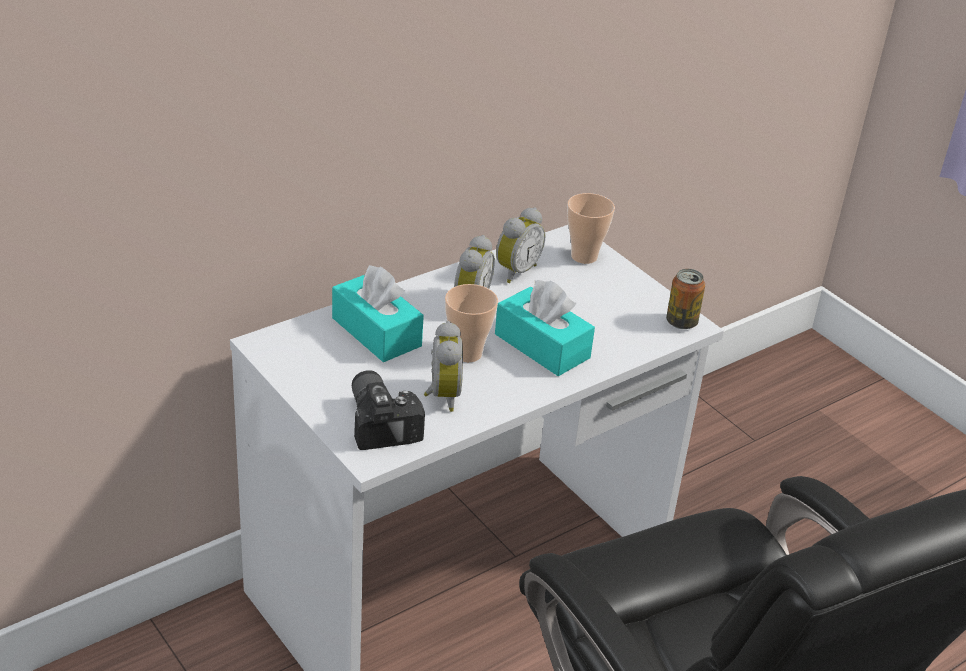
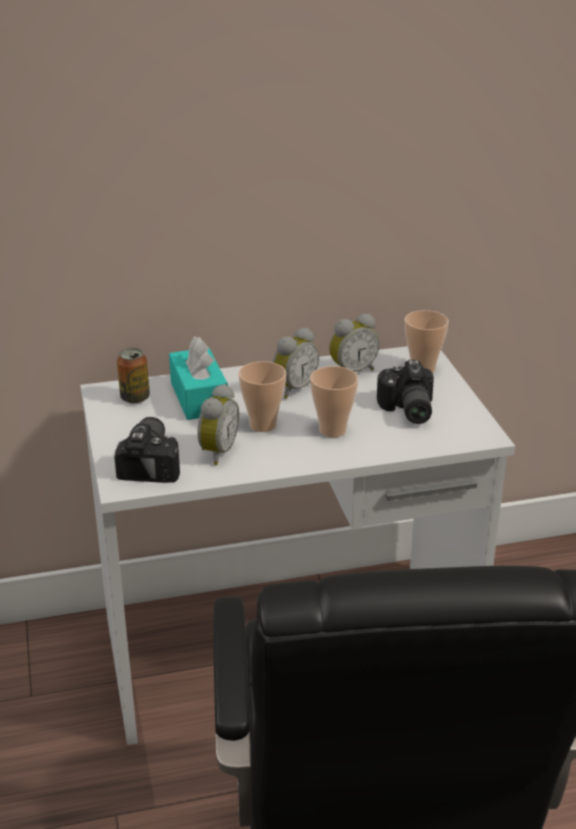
camera: 25 degrees right, 5 degrees down
turquoise tissue box [495,280,595,376] -> cup [310,366,358,437]
can [666,269,705,329] -> can moved to [117,348,150,404]
none -> camera [377,360,434,424]

